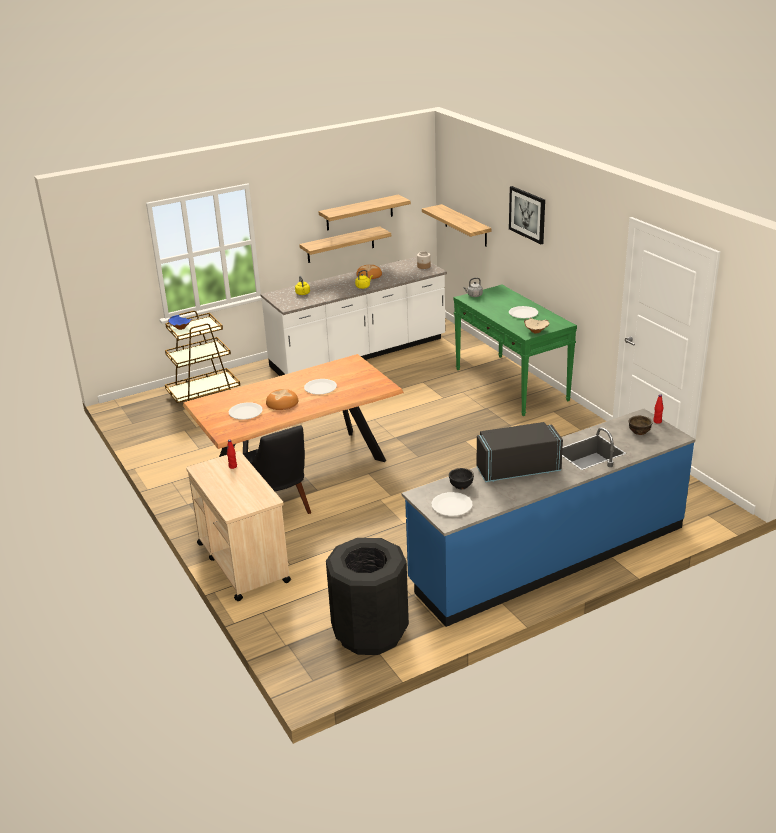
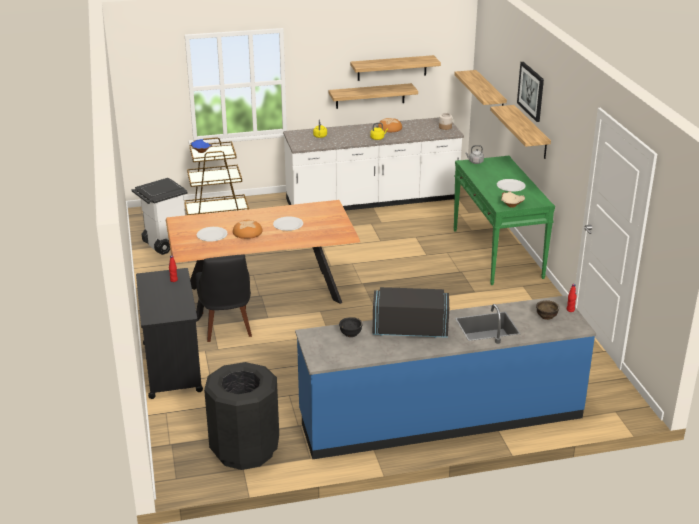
camera: 15 degrees right, 0 degrees up
beige cart [186,451,291,601] -> black cart [136,268,203,399]
white plate [431,492,473,516] -> none
none -> white trash can [131,178,188,255]
none -> shelf [490,105,551,159]

